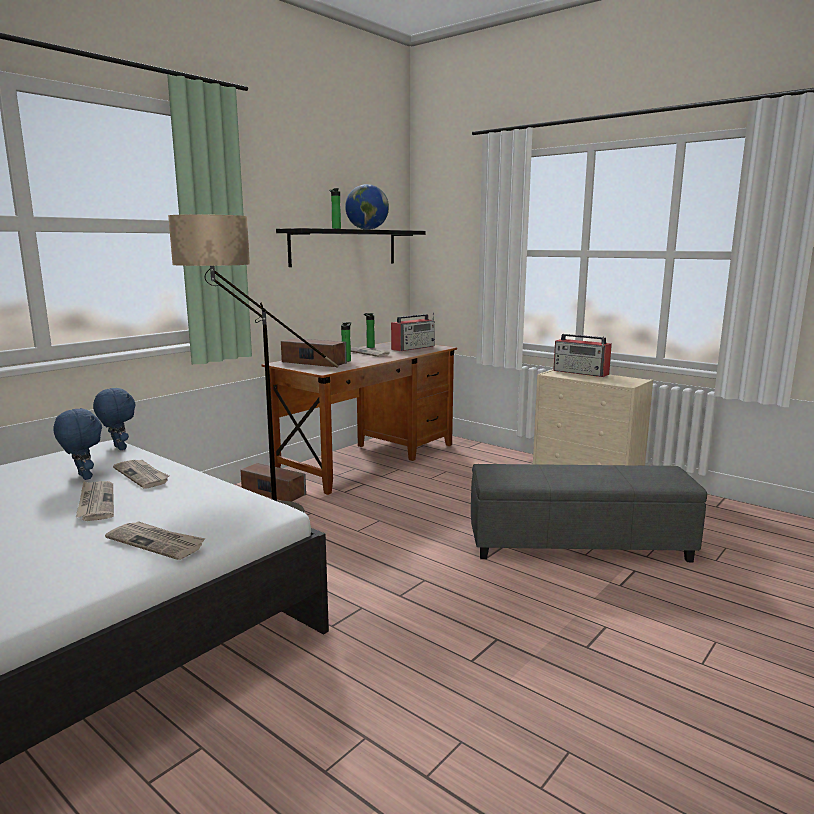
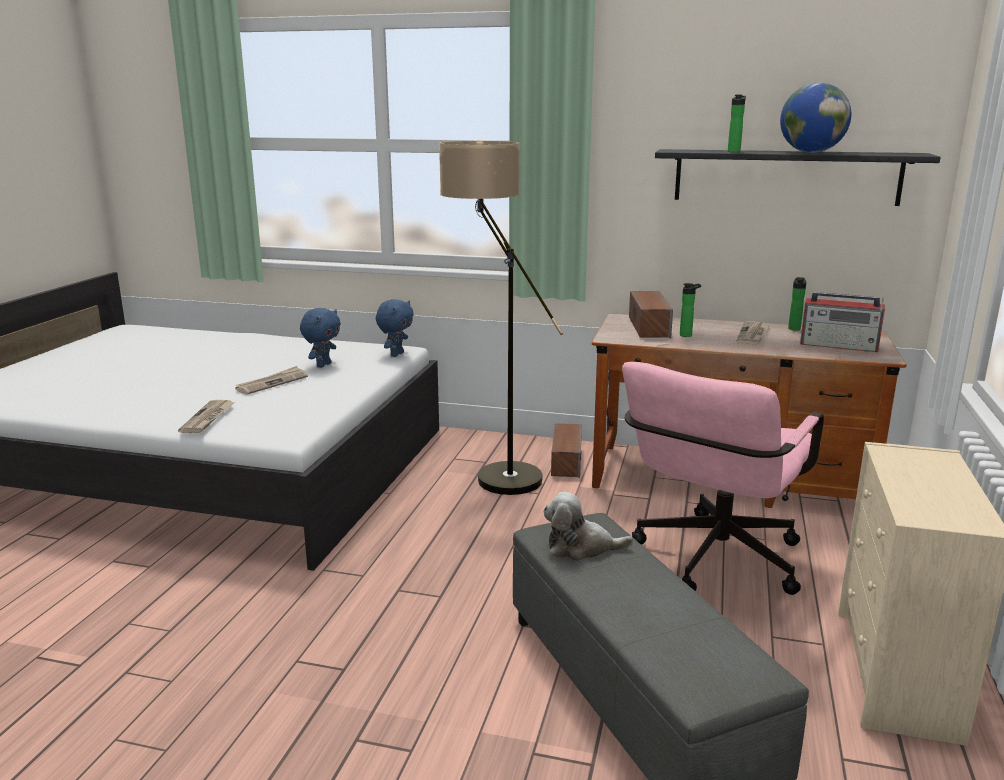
camera: 65 degrees right, 5 degrees up
newspaper [113,460,169,489] -> none
radio [553,334,612,377] -> none
none -> plush toy [543,492,633,561]
none -> pink office chair [622,362,824,595]

